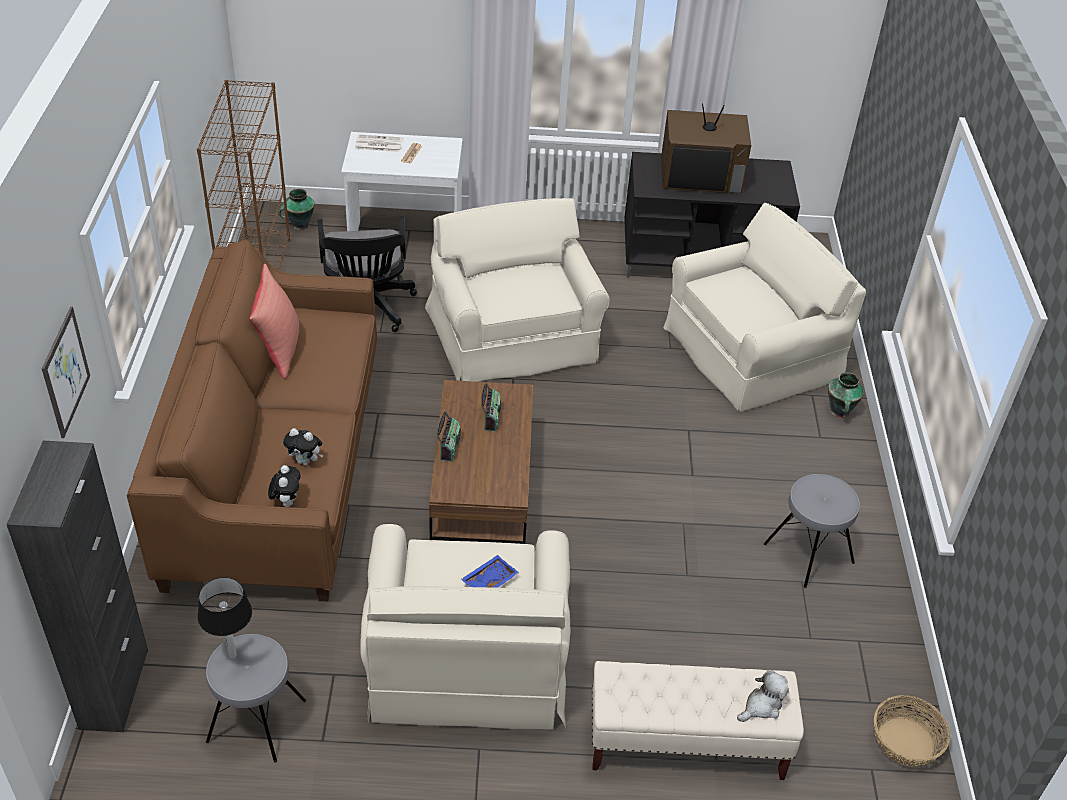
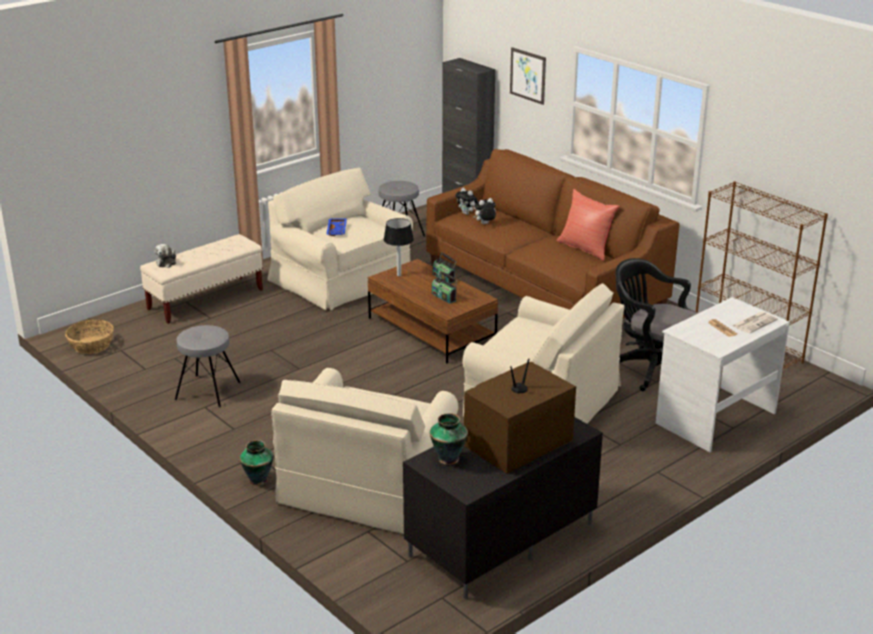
camera: 140 degrees right, 15 degrees down
table lamp [197,577,252,659] -> table lamp moved to [383,218,414,276]
vase [278,189,315,230] -> vase moved to [430,413,468,465]

